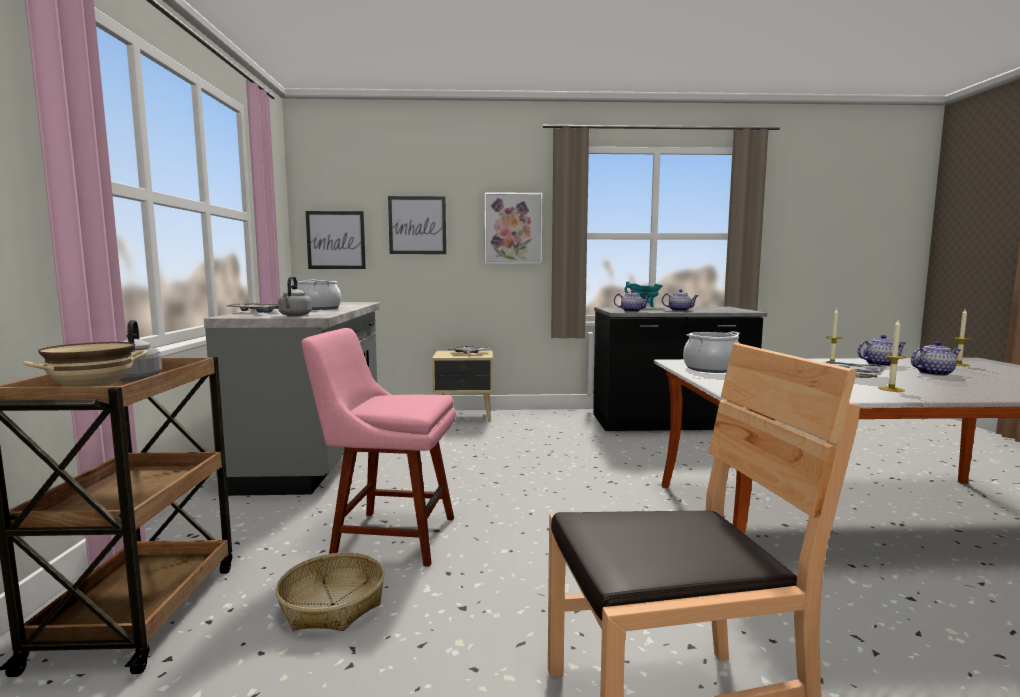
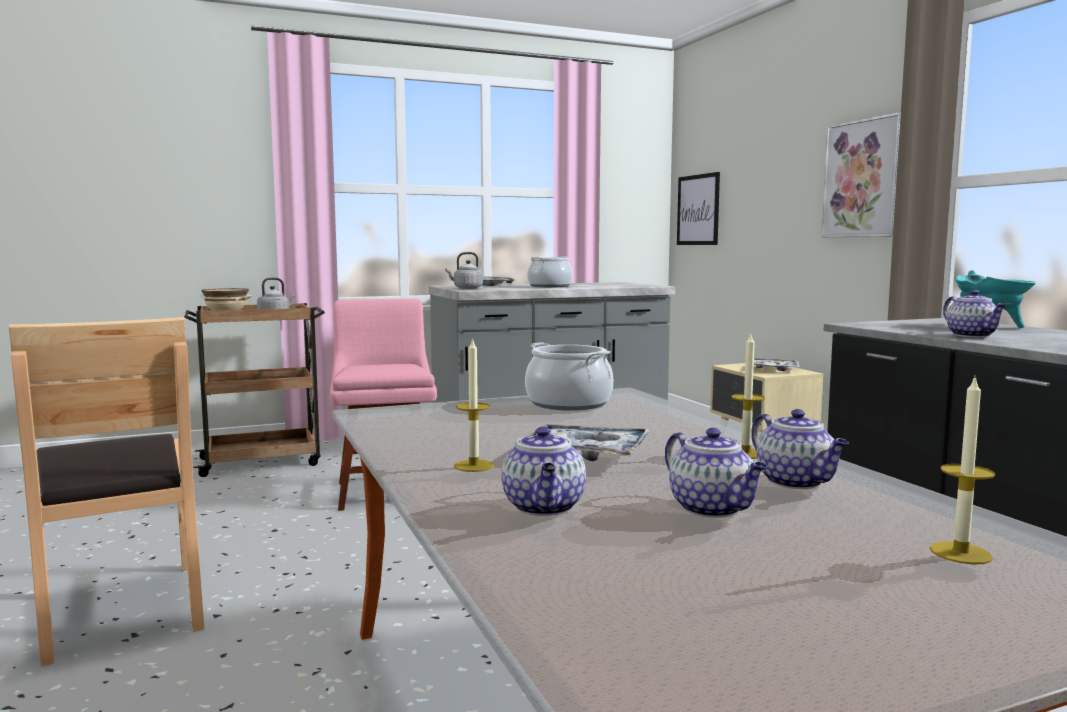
camera: 70 degrees right, 0 degrees up
basket [276,552,385,631] -> none
picture [388,196,446,254] -> none
teapot [614,290,650,312] -> teapot moved to [501,427,586,516]

